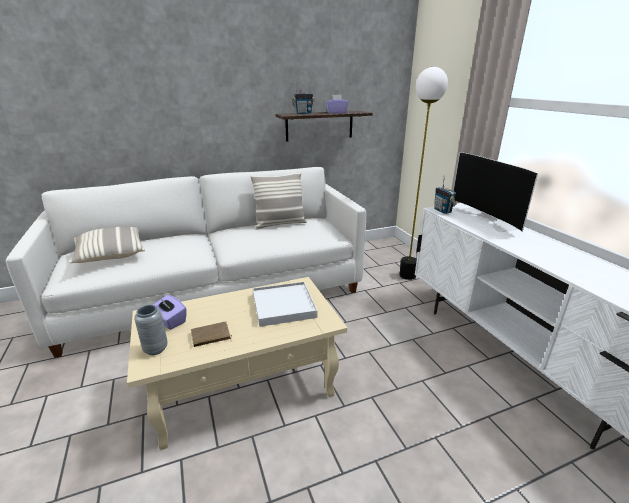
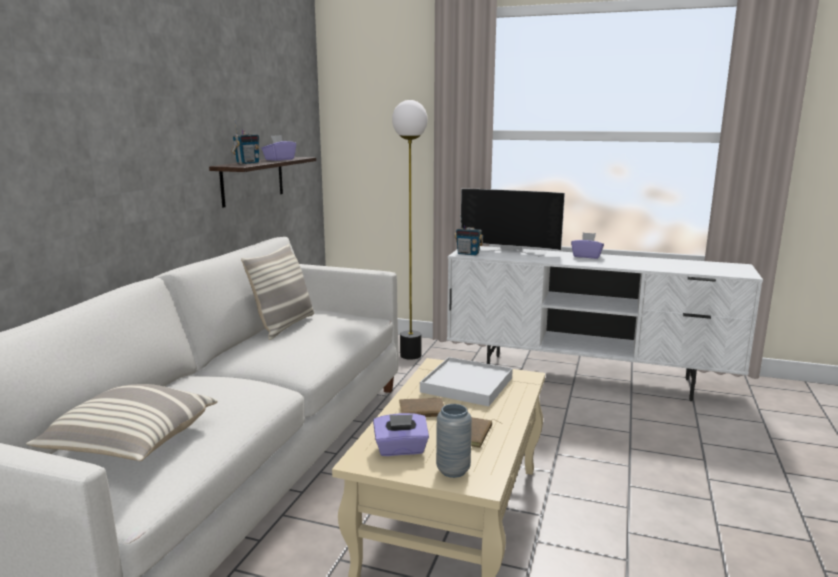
camera: 50 degrees left, 10 degrees down
none -> brown book [399,398,444,417]
none -> purple tissue box [571,233,604,259]

